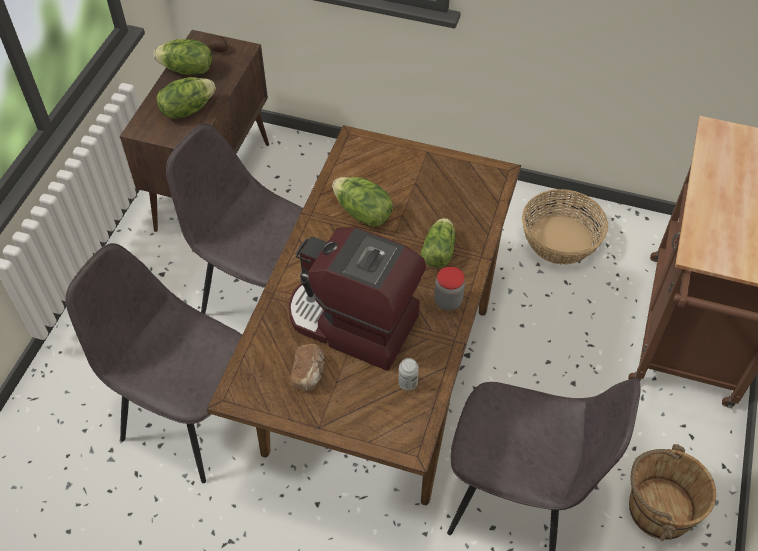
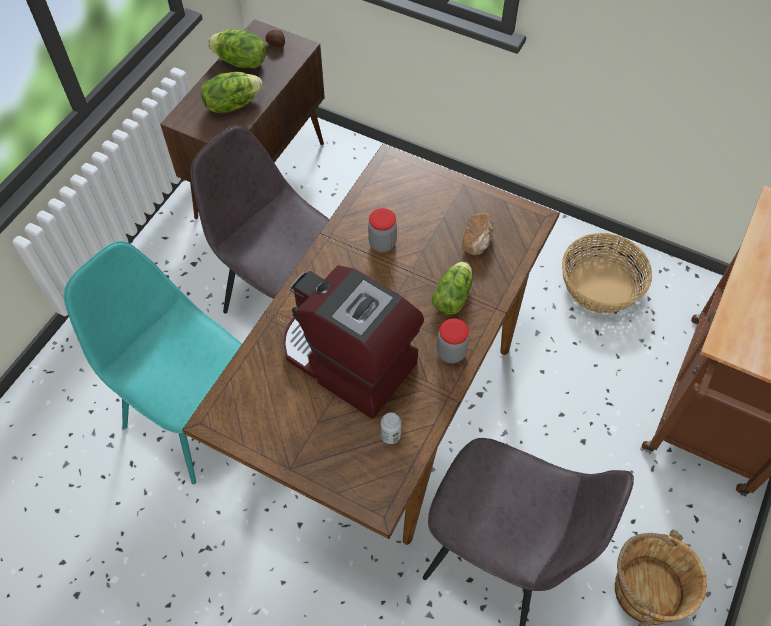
camera: 10 degrees right, 5 degrees up
grey chair [66,243,242,483] -> turquoise chair [64,241,242,484]
bread [291,344,325,392] -> bread moved to [462,213,495,255]
lettuce [332,177,393,227] -> jar [368,208,397,252]

